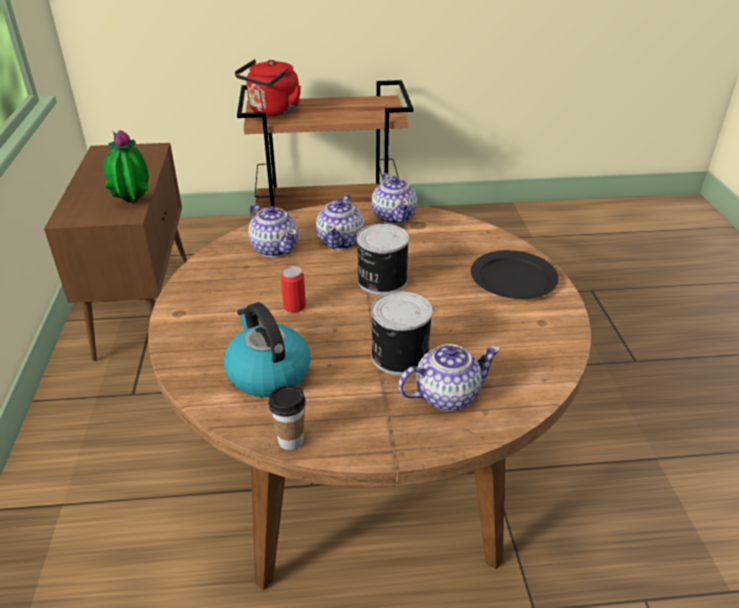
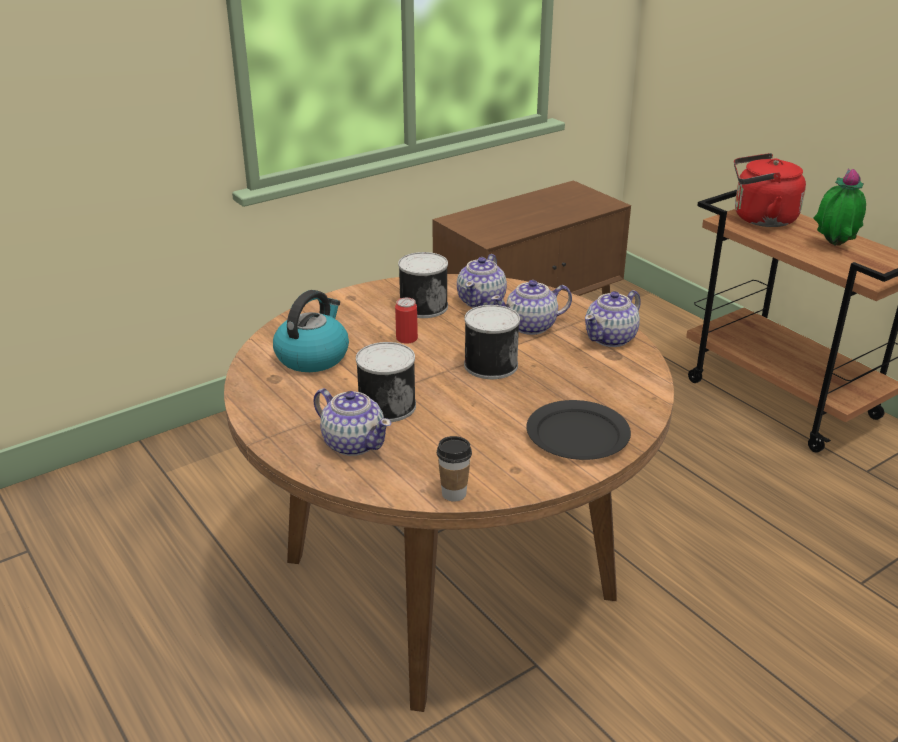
camera: 60 degrees right, 5 degrees down
potted plant [103,130,149,203] -> potted plant moved to [814,168,866,246]
cup [268,385,306,450] -> cup moved to [437,436,472,502]
none -> can [398,252,448,318]

